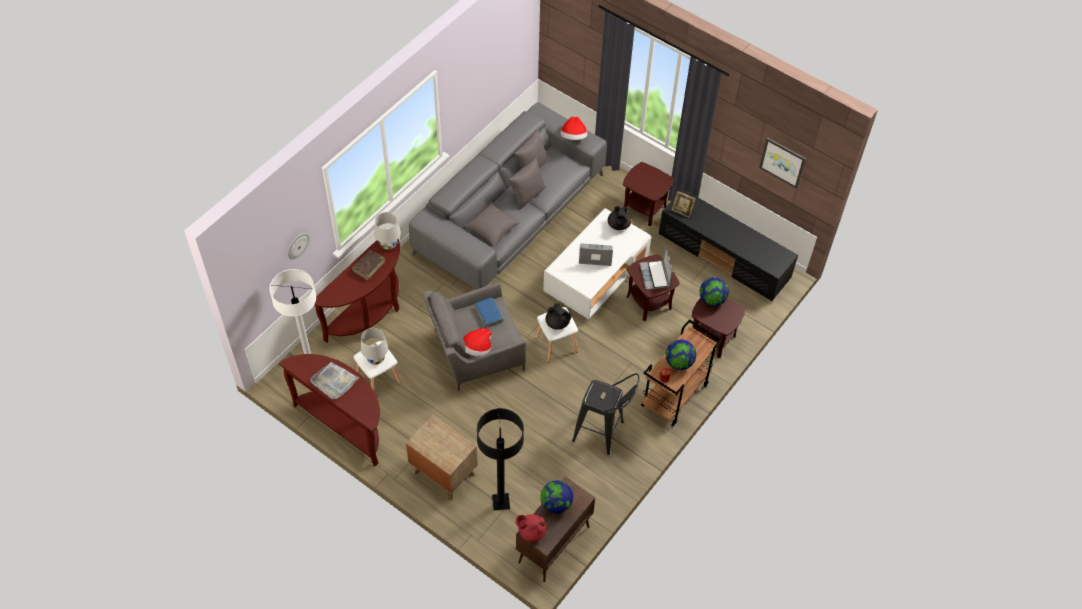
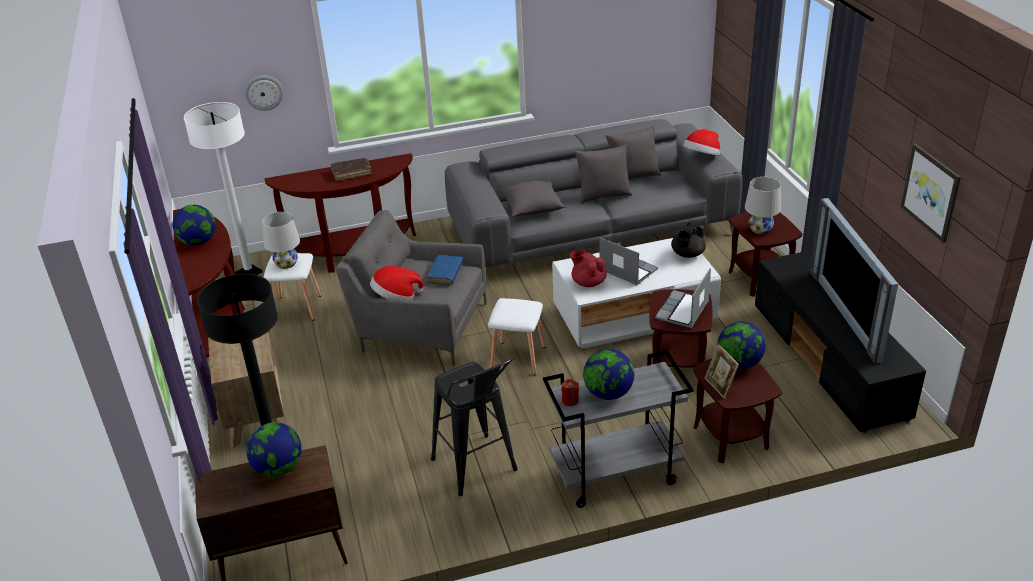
camera: 40 degrees right, 20 degrees down
grey tray [310,362,360,399] -> globe [173,205,216,246]
white table lamp [374,212,401,250] -> white table lamp moved to [745,177,781,234]
red teapot [515,514,546,542] -> red teapot moved to [570,249,607,287]
black teapot [546,303,572,330] -> none
brown cart [641,320,722,426] -> grey cart [543,350,693,508]
picture frame [672,191,695,218] -> picture frame moved to [704,344,739,399]
none -> television [810,198,898,363]

